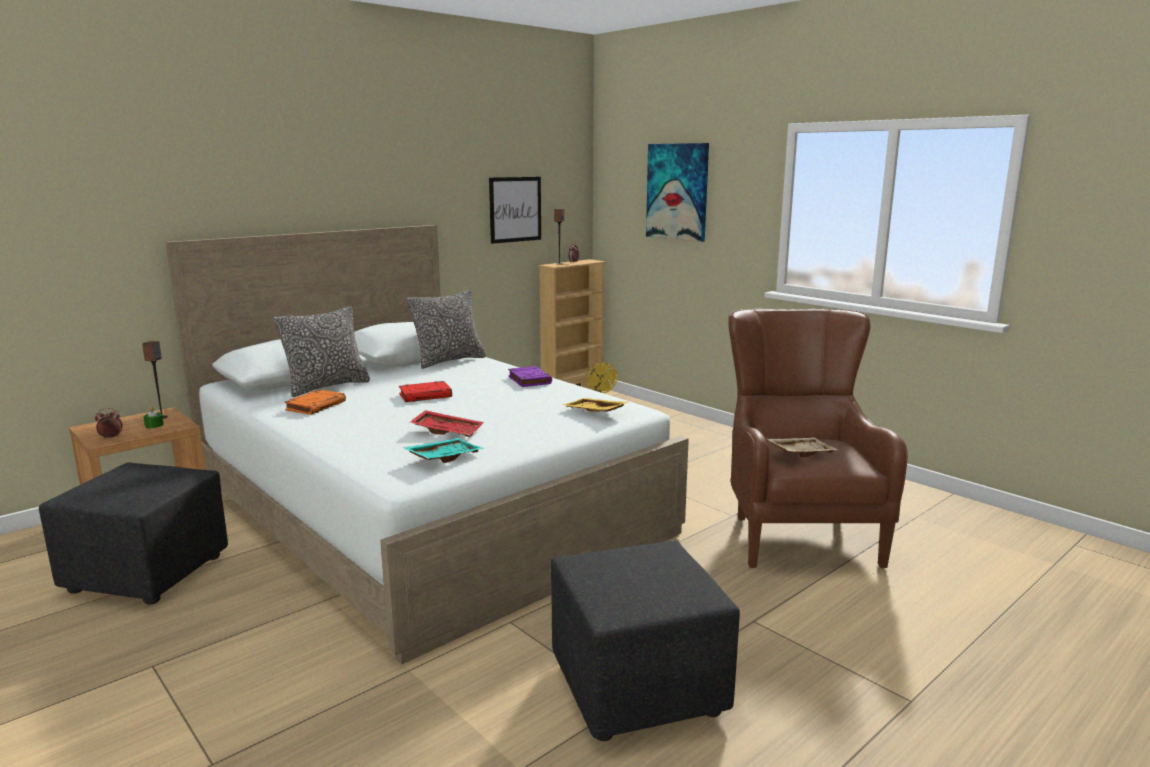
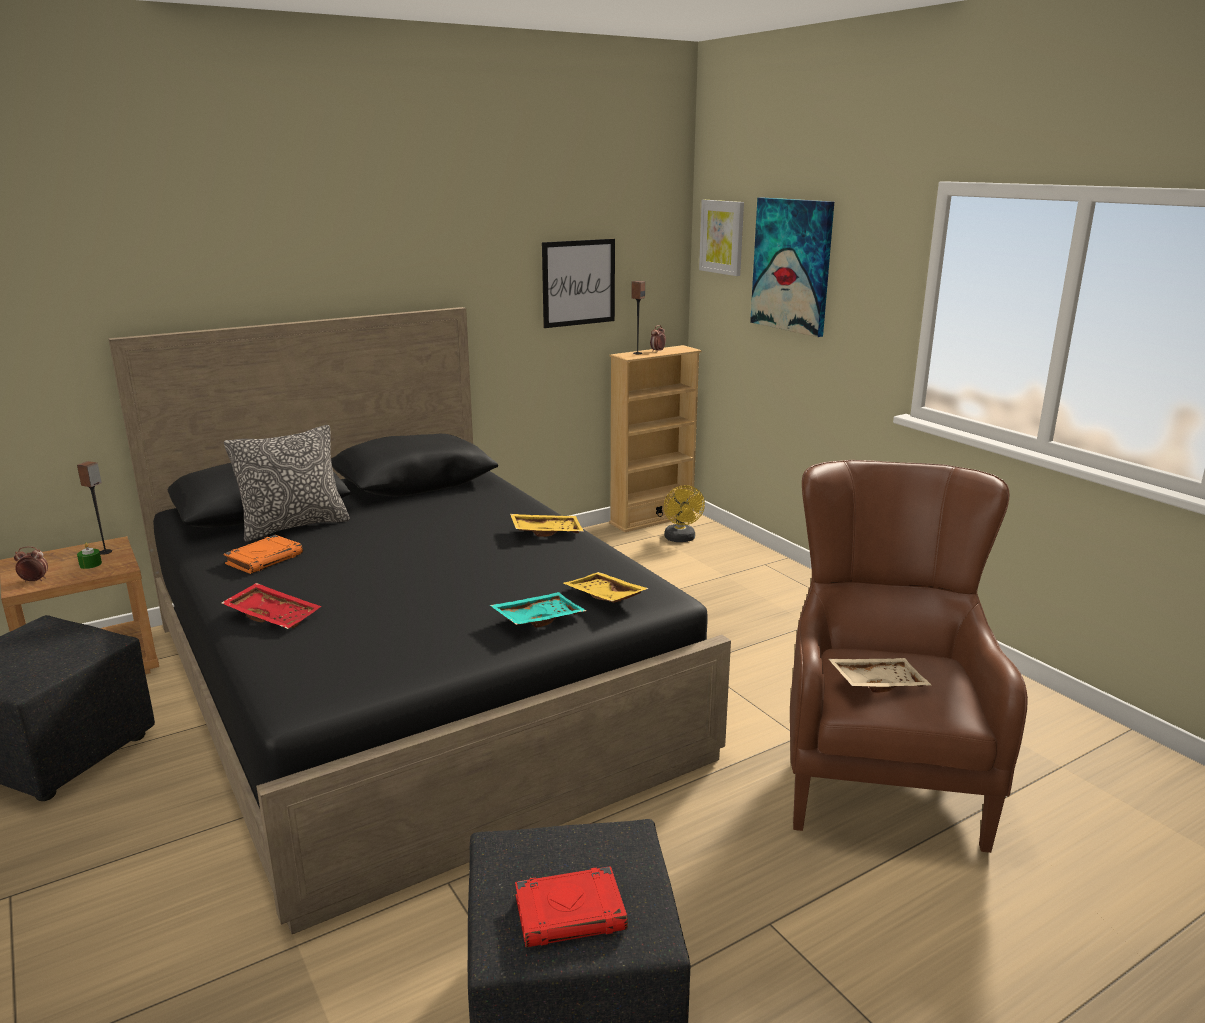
camera: 10 degrees right, 5 degrees up
white bed [166,225,689,664] -> black bed [108,307,731,934]
red book [399,381,452,402] -> red book moved to [515,866,628,947]
turquoise tray [403,438,484,463] -> turquoise tray moved to [490,592,586,627]
pillow [407,290,486,369] -> none
red tray [410,410,484,437] -> red tray moved to [222,583,321,629]
purple book [508,366,552,387] -> yellow tray [510,514,584,537]
none -> picture [699,200,744,276]

